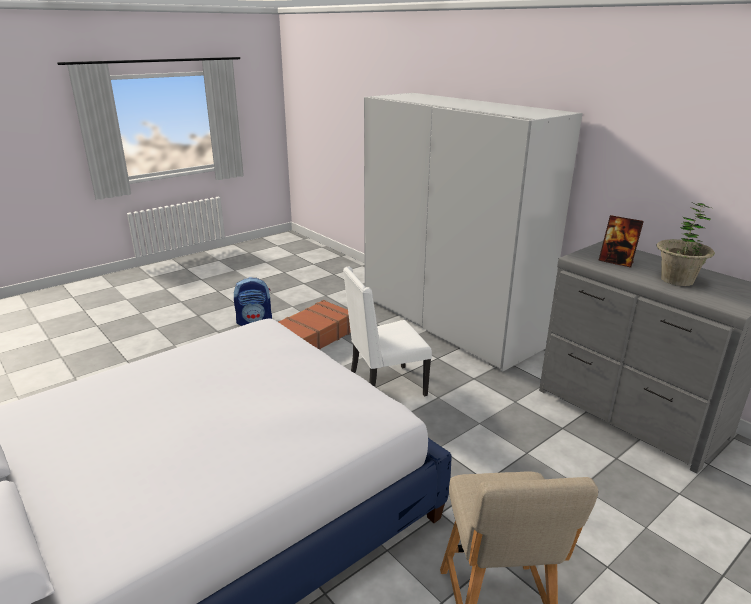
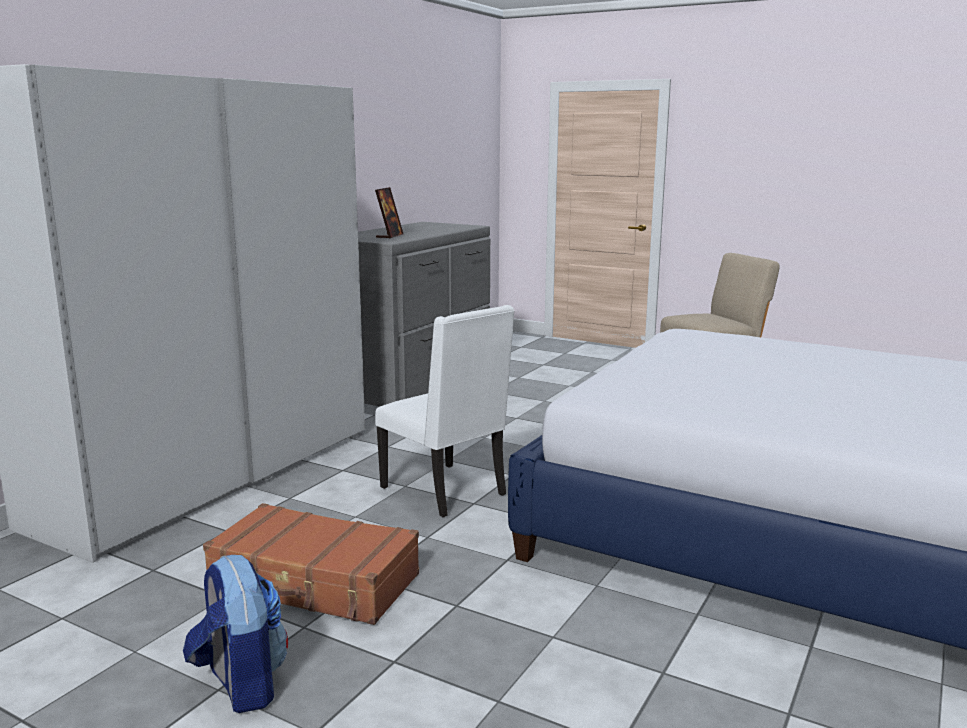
camera: 110 degrees left, 10 degrees down
potted plant [657,203,715,286] -> none

